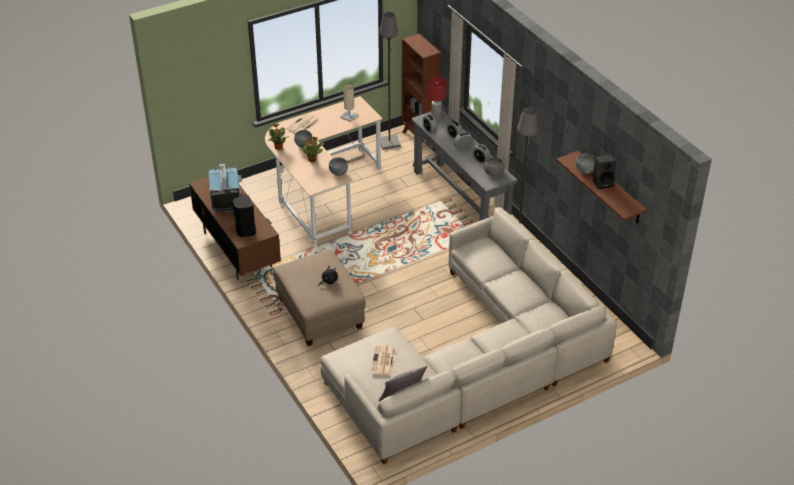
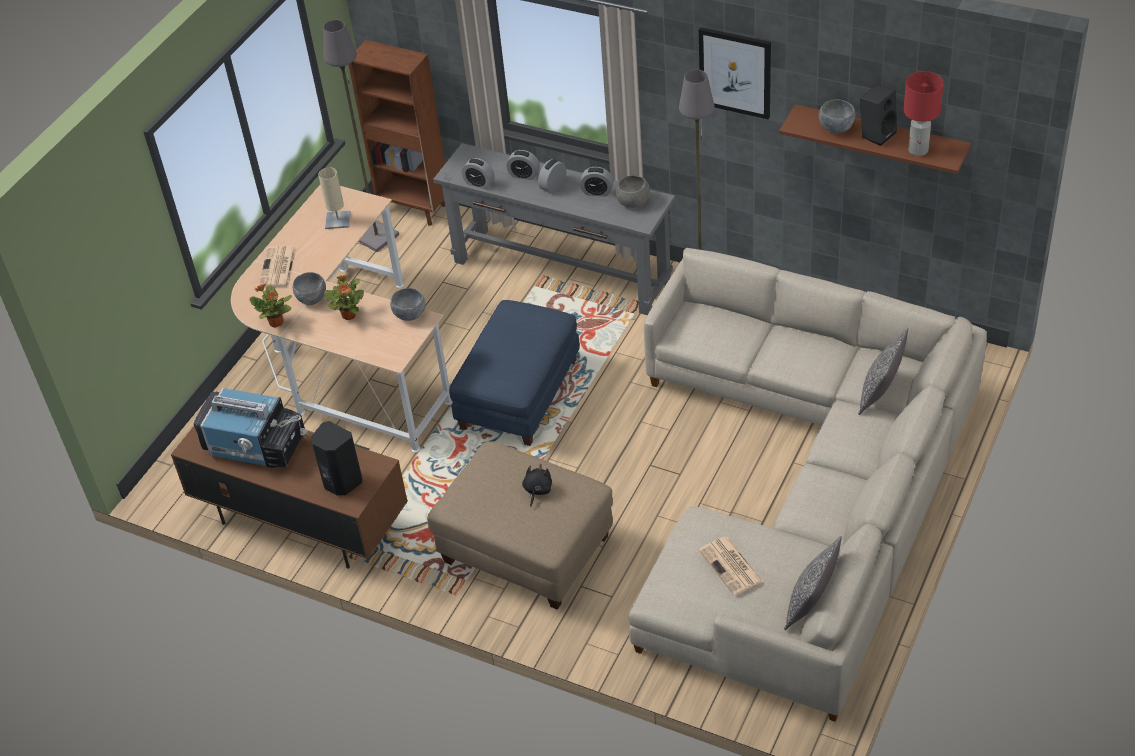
camera: 30 degrees left, 5 degrees up
television [208,164,242,212] -> television turned 150 degrees clockwise [194,388,308,468]
red table lamp [428,77,446,120] -> red table lamp moved to [904,71,944,156]
none -> blue ottoman [449,300,580,446]
none -> picture [699,27,771,119]
none -> pillow [858,328,908,415]

